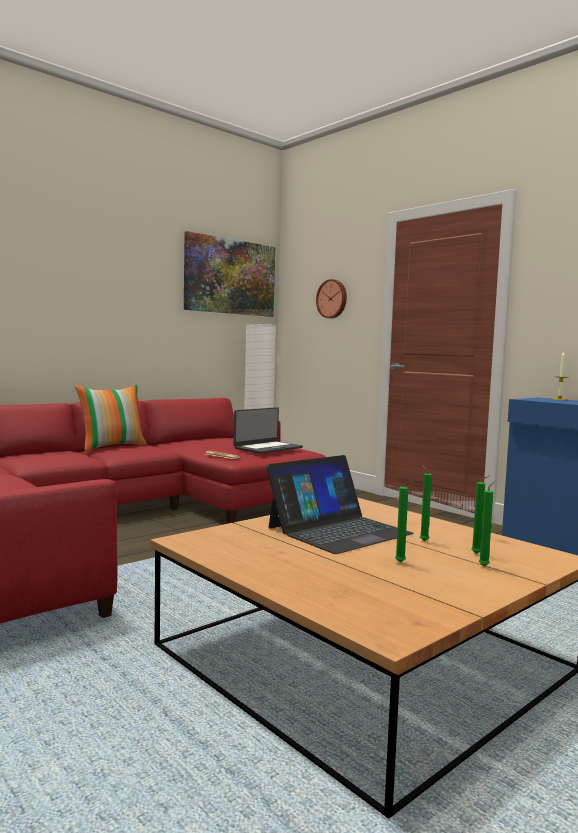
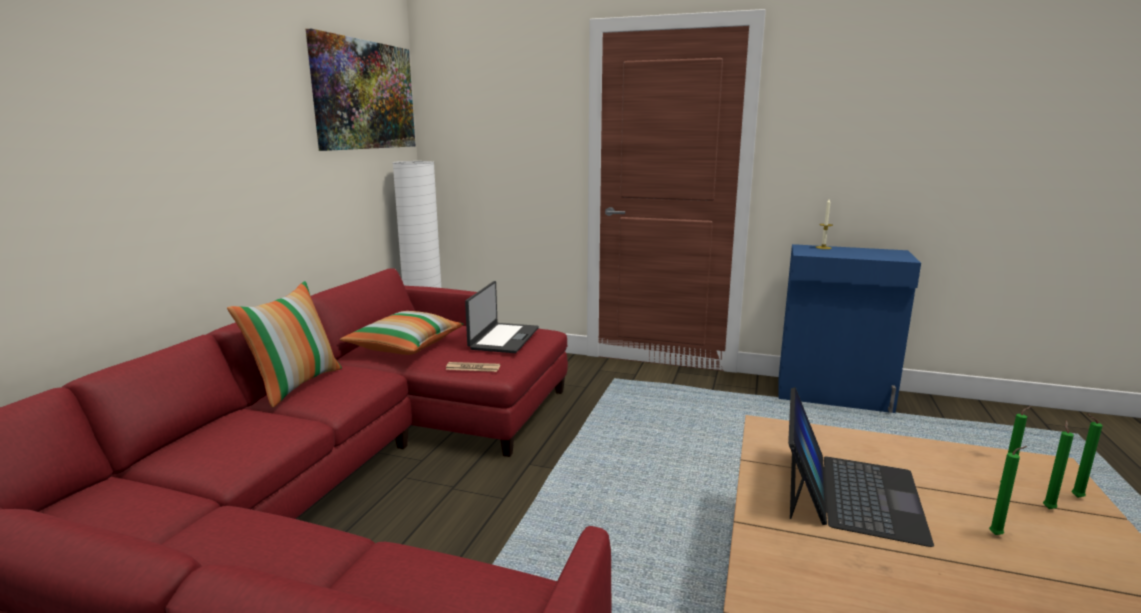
camera: 30 degrees left, 10 degrees up
wall clock [316,279,347,319] -> none
green candle [420,465,432,541] -> green candle moved to [1072,414,1103,498]
none -> pillow [340,311,464,355]

